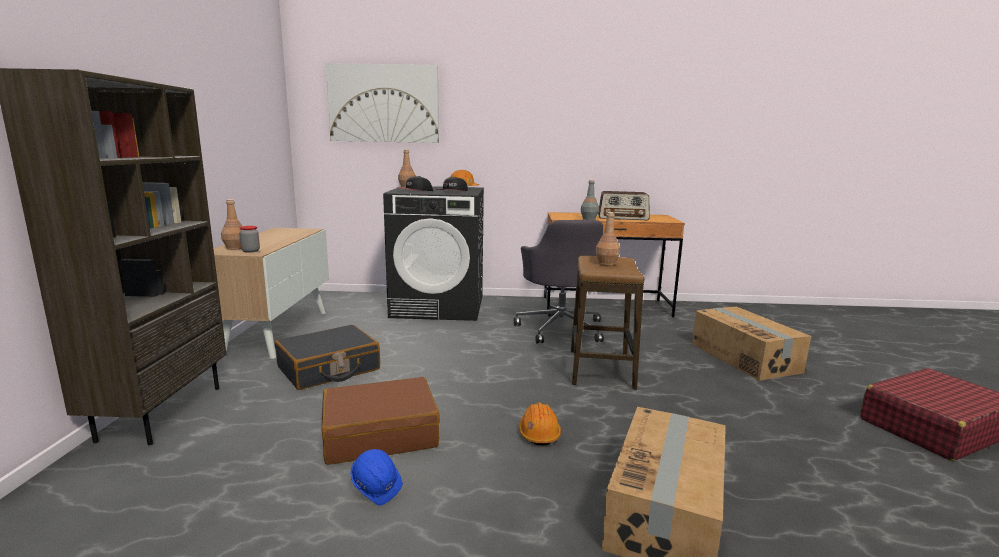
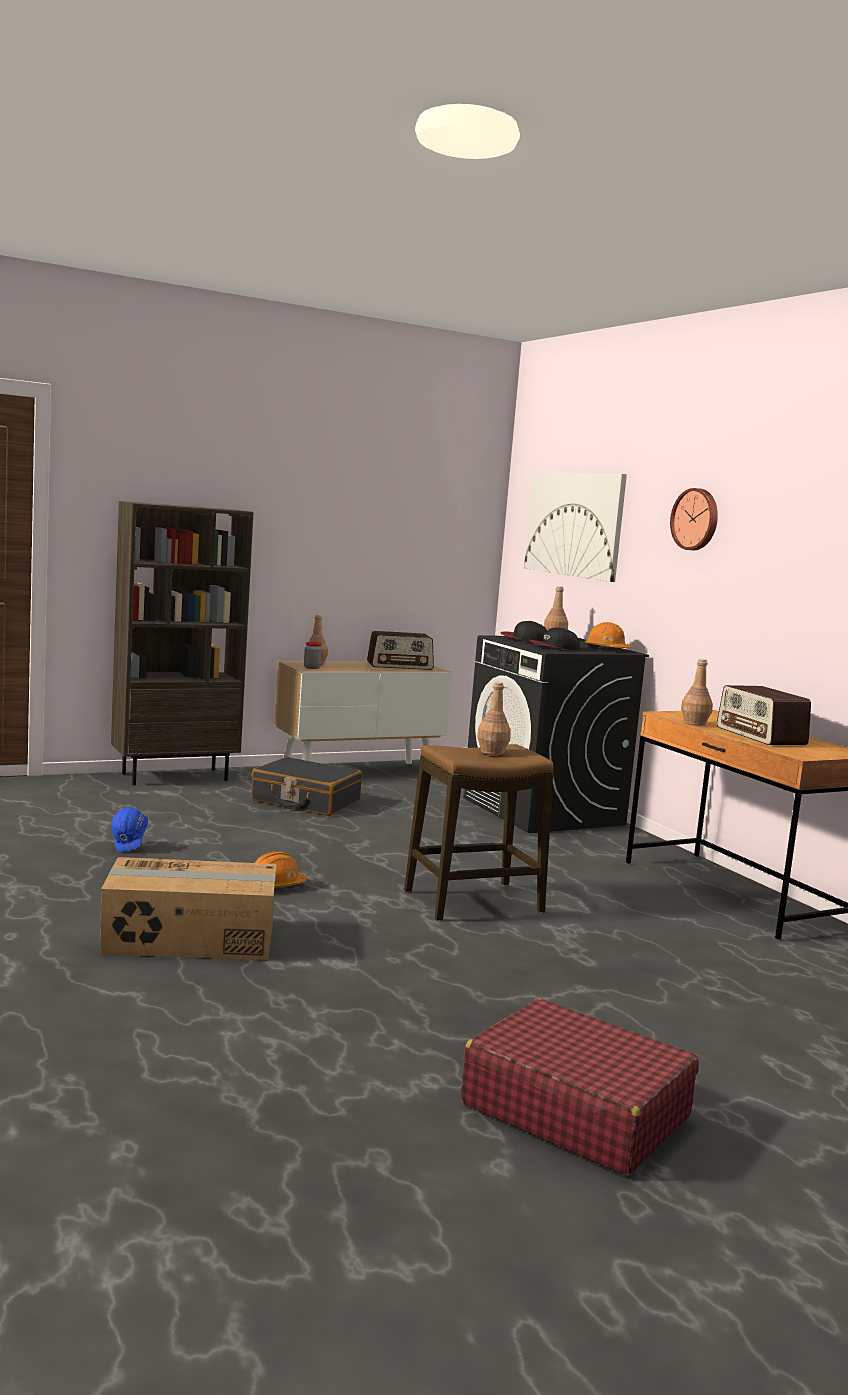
camera: 60 degrees right, 5 degrees down
brown suitcase [322,377,440,465] -> none
grey office chair [514,220,604,343] -> none
grey bottle [581,180,599,220] -> brown bottle [681,659,713,726]
cardboard box [692,306,811,381] -> none
none -> radio [367,631,434,670]
none -> wall clock [670,488,718,550]

